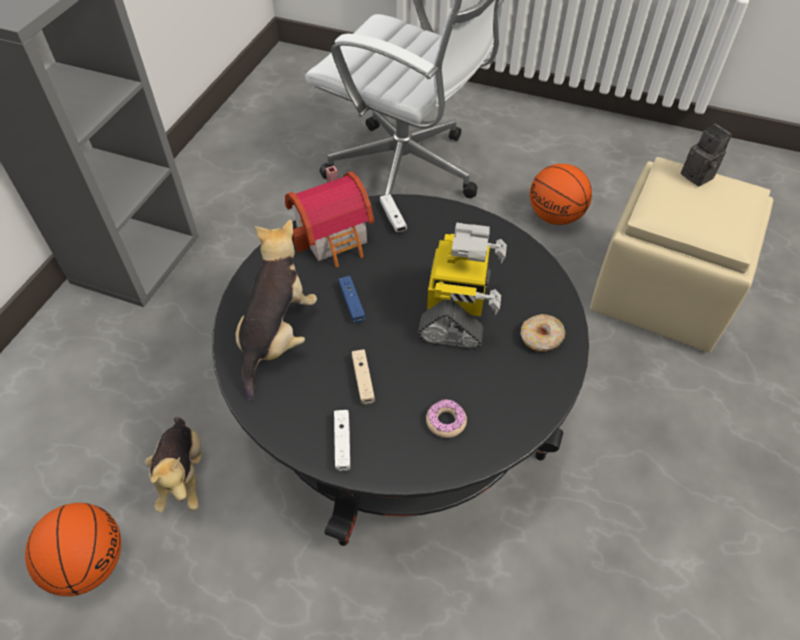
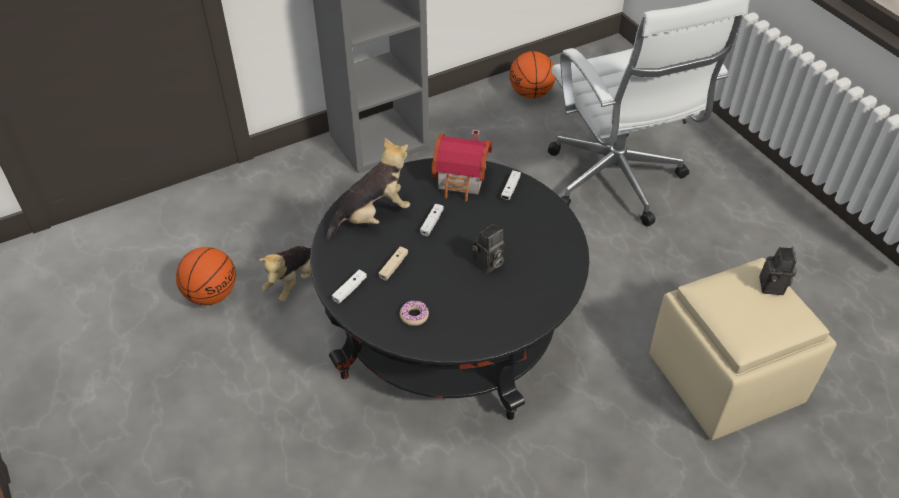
camera: 40 degrees right, 5 degrees down
blue game controller [339,276,365,323] -> white game controller [420,204,444,236]
toy robot [418,223,507,350] -> camera [472,224,505,273]
donut [520,314,566,352] -> none
basketball [530,164,592,225] -> basketball moved to [509,51,556,99]

